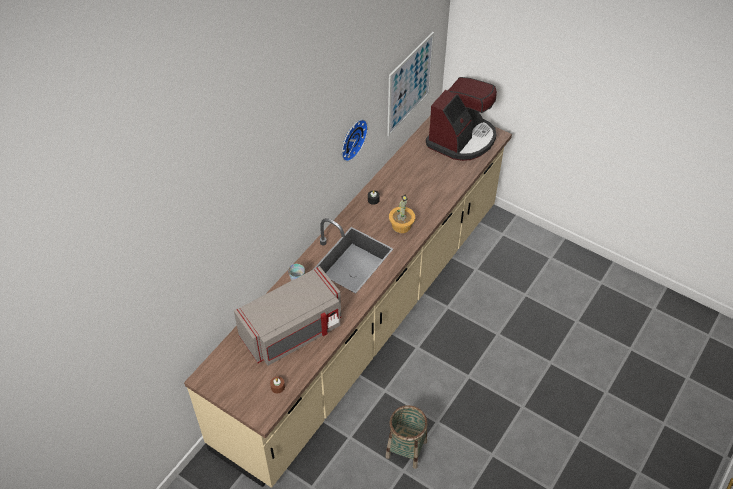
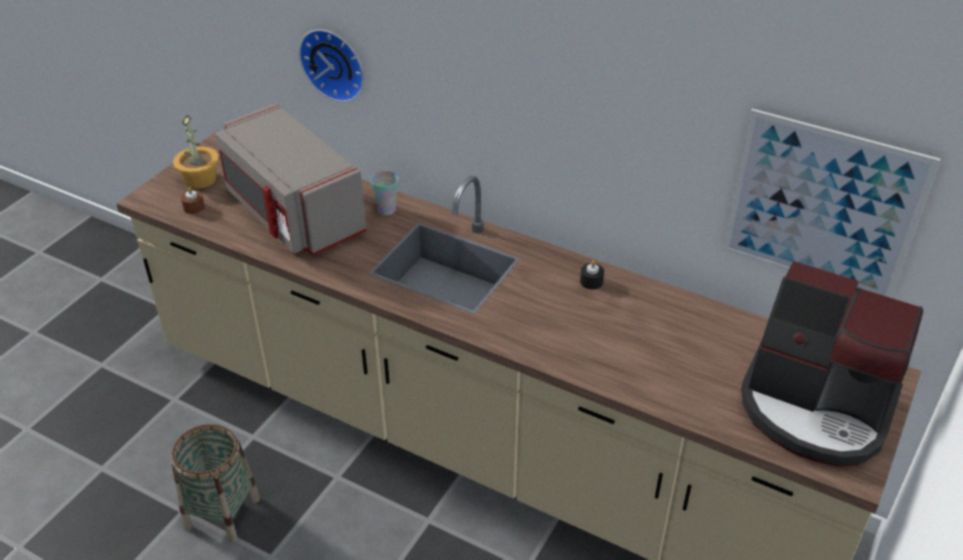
camera: 85 degrees right, 10 degrees down
wall clock [342,119,368,162] -> wall clock moved to [299,29,364,102]
potted plant [389,194,415,233] -> potted plant moved to [173,115,219,189]

